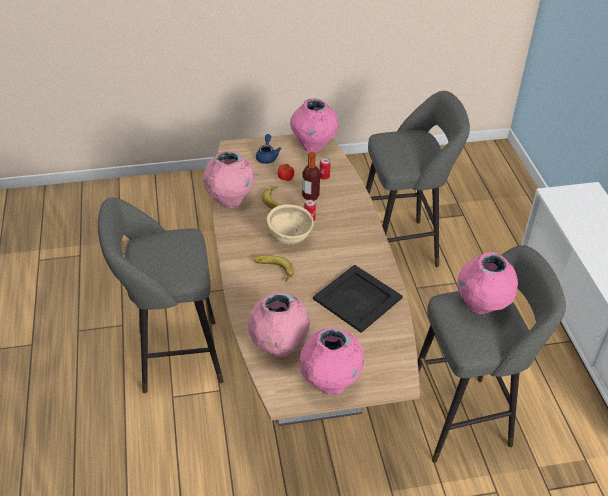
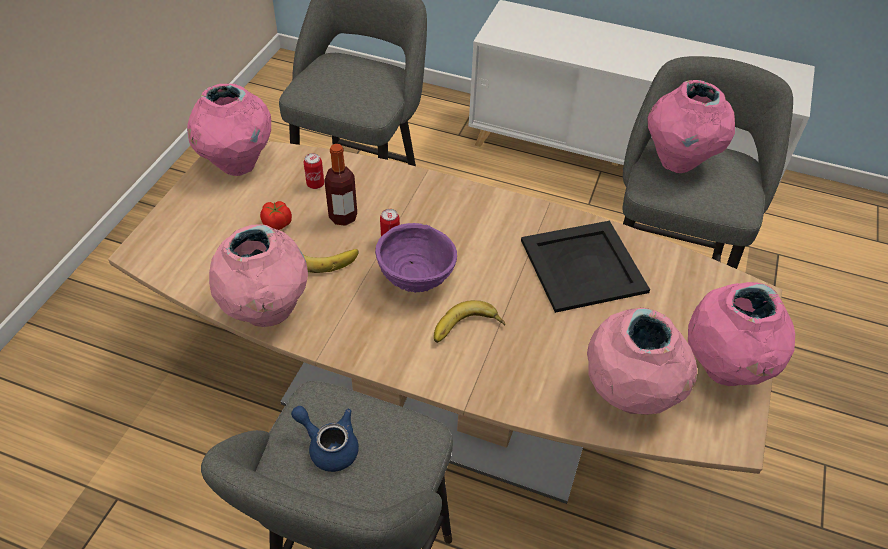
camera: 60 degrees left, 5 degrees up
blue teapot [256,134,282,164] -> blue teapot moved to [291,406,359,472]
beige bowl [267,204,314,245] -> purple bowl [375,223,457,293]

